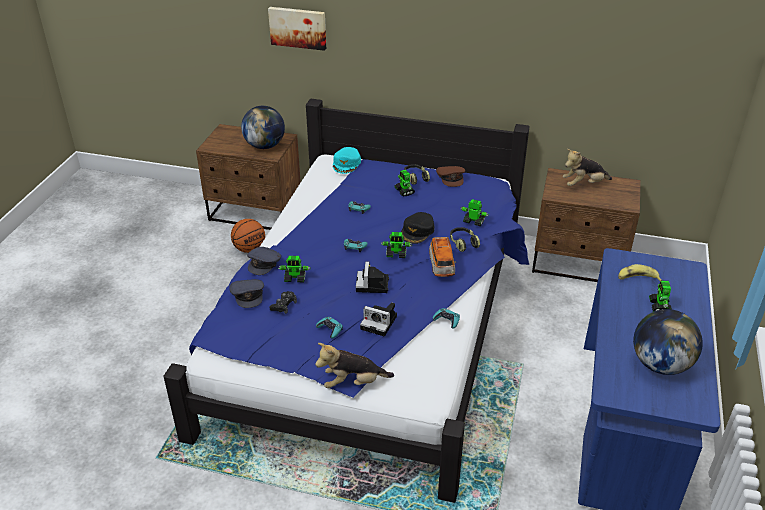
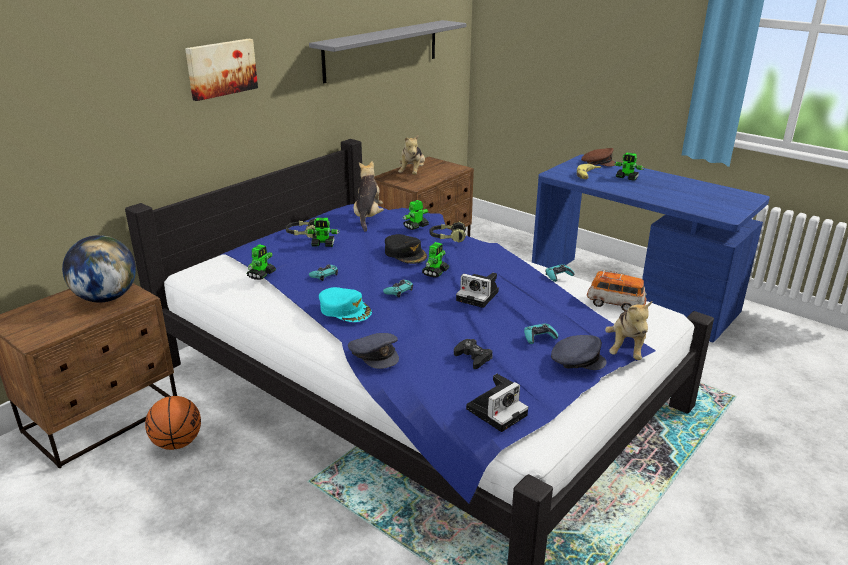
camera: 65 degrees left, 10 degrees down
grey cap [229,279,264,308] -> grey cap moved to [551,335,607,370]
picture [268,7,326,51] -> picture moved to [185,39,258,101]
toy robot [278,256,311,282] -> toy robot moved to [247,244,276,280]
turquoise cap [333,147,361,174] -> turquoise cap moved to [319,287,372,322]
camera [360,302,397,337] -> camera moved to [466,374,528,432]
toy car [429,237,456,277] -> toy car moved to [587,270,647,311]
brown cap [436,166,465,187] -> brown cap moved to [581,148,616,166]
globe [633,309,703,375] -> none
none -> grey shelf [309,20,466,83]
none -> plush toy [354,161,384,232]

